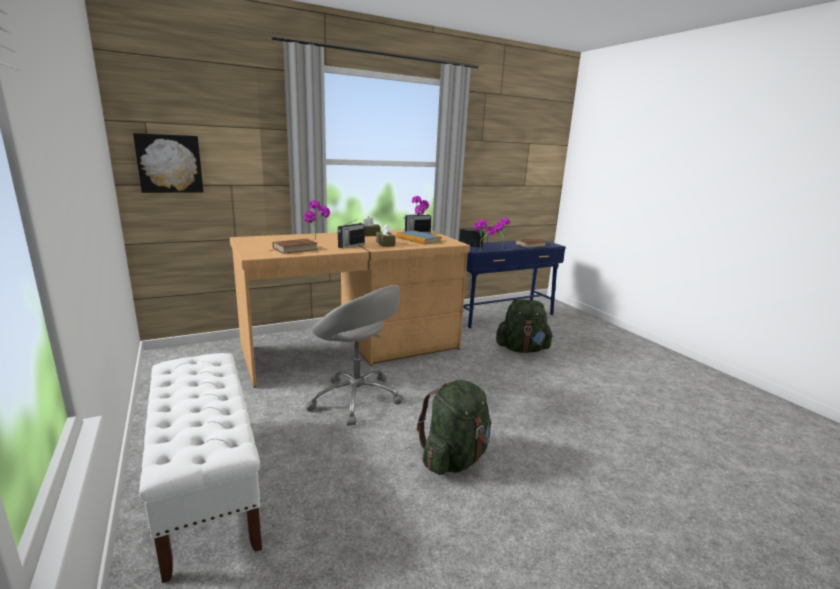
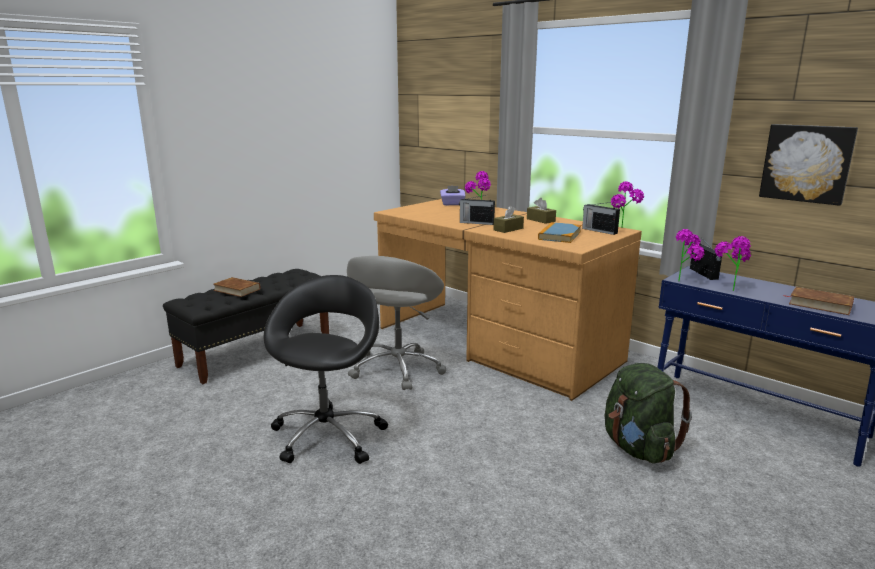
camera: 70 degrees right, 0 degrees up
picture [133,133,203,193] -> picture moved to [759,124,858,206]
white bench [139,353,262,583] -> black bench [163,269,329,384]
brown book [269,239,318,254] -> brown book moved to [213,277,260,297]
green backpack [417,380,491,475] -> black office chair [264,275,388,464]
none -> purple tissue box [440,186,466,205]

